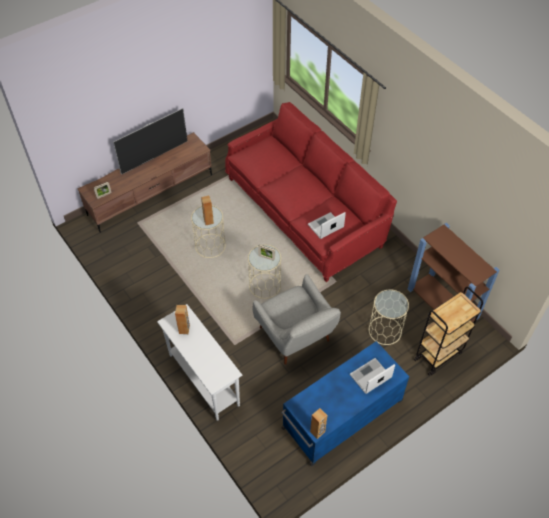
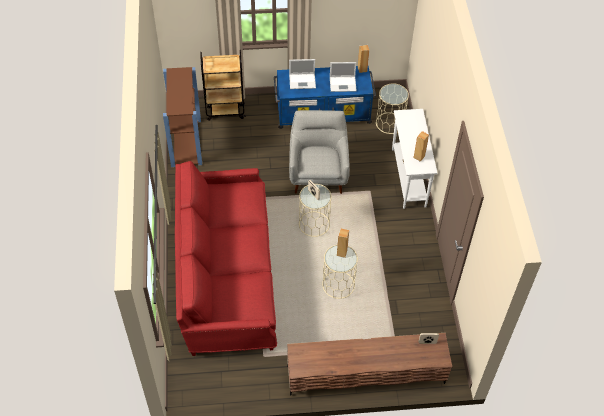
camera: 150 degrees left, 0 degrees up
television [113,108,188,175] -> none
laptop [308,212,346,239] -> laptop moved to [330,62,357,92]
beige side table [369,289,409,345] -> beige side table moved to [376,83,409,134]

